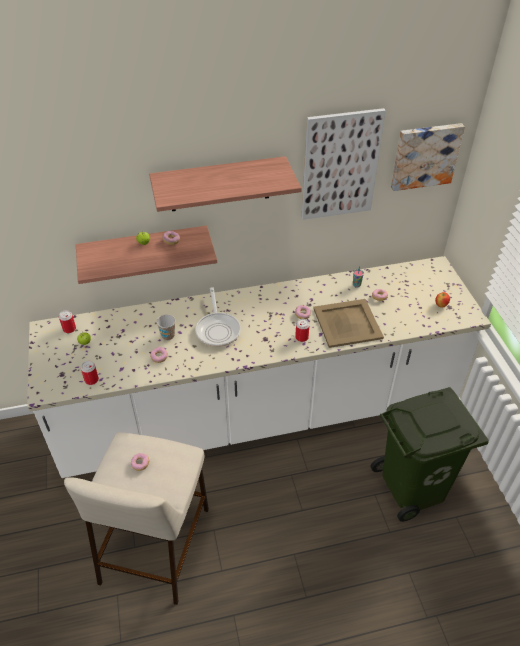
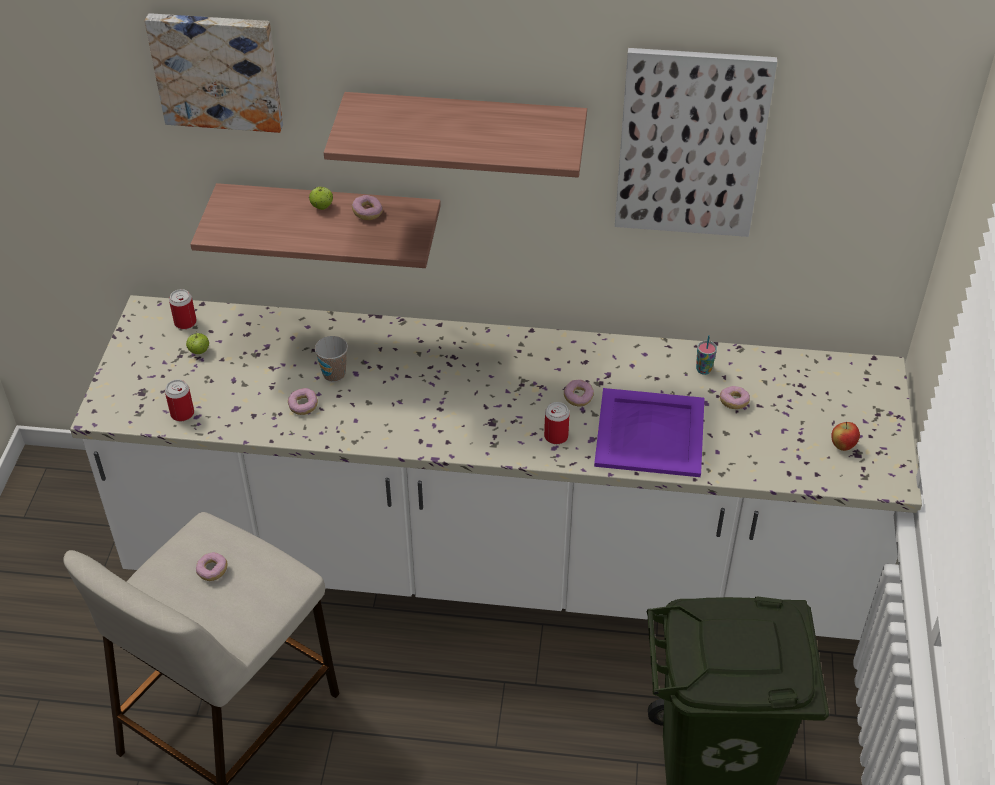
camera: 20 degrees right, 0 degrees up
frying pan [196,287,241,347] -> none
beige tray [313,299,384,348] -> purple tray [594,388,705,477]
picture [391,123,465,191] -> picture moved to [144,13,283,133]

